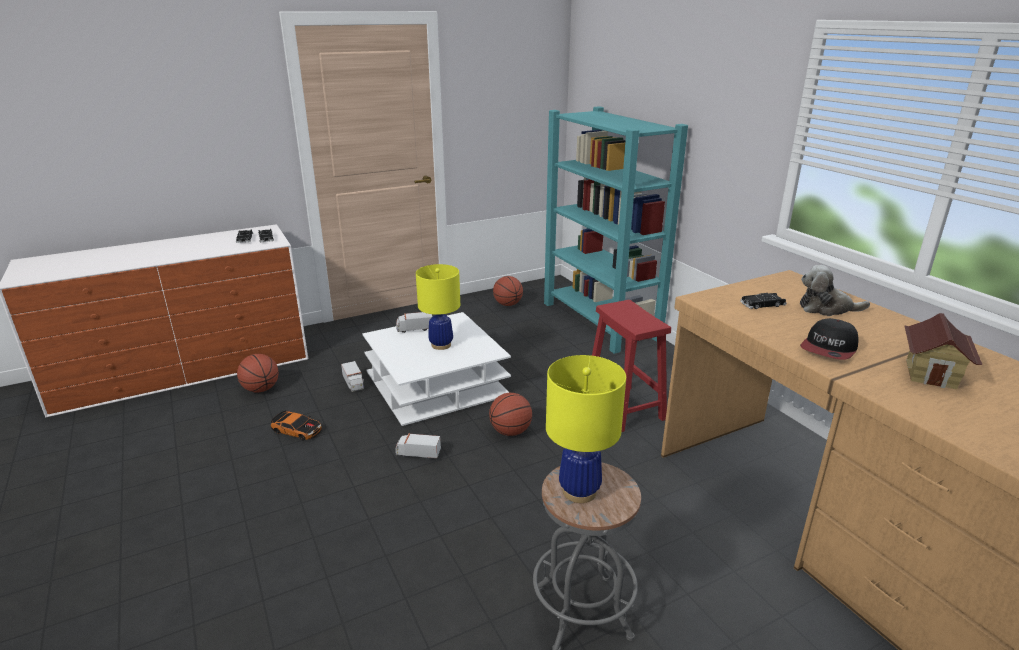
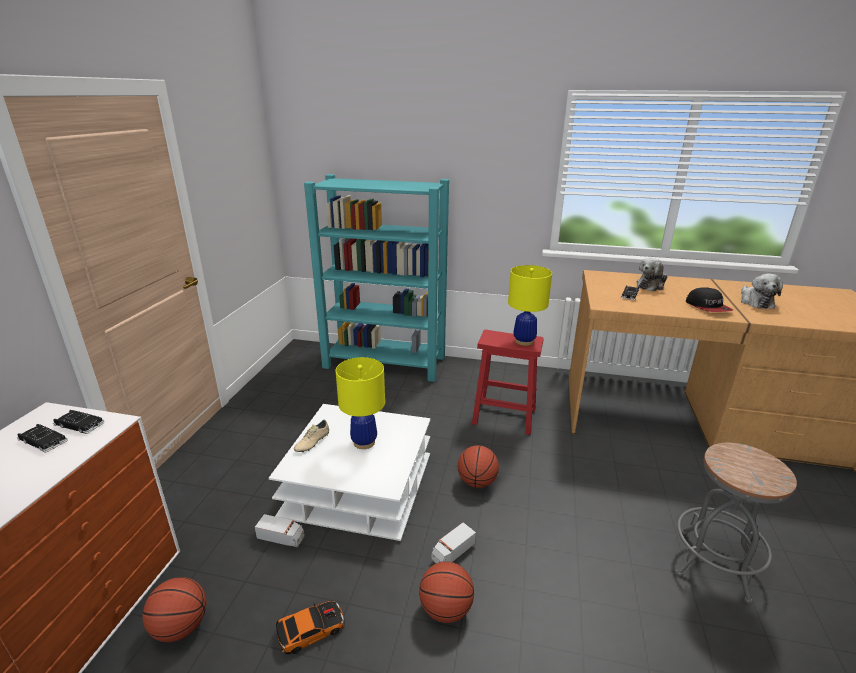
camera: 50 degrees left, 0 degrees up
toy truck [396,312,433,333] -> beige shoe [294,420,329,452]
basketball [493,276,523,306] -> basketball moved to [419,561,474,623]
yellow table lamp [546,355,626,503] -> yellow table lamp moved to [508,265,552,346]
toy house [904,313,983,389] -> plush toy [741,273,783,309]

